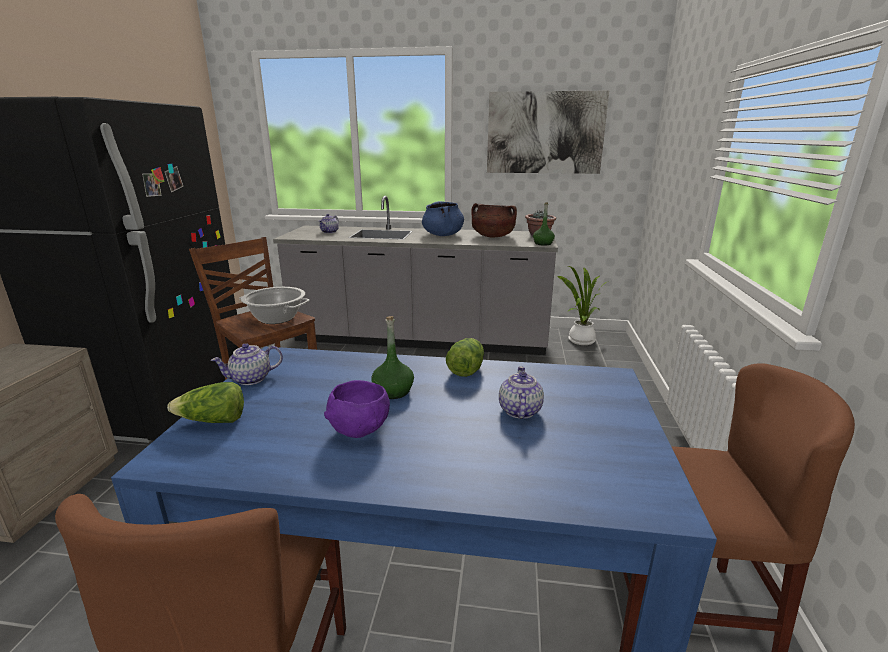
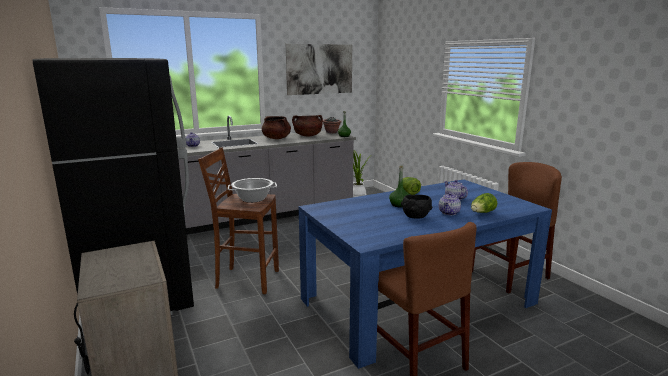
camera: 35 degrees left, 5 degrees down
lettuce [167,382,244,423] -> lettuce moved to [471,193,497,213]
teapot [211,343,283,385] -> teapot moved to [439,193,461,215]
purple bowl [324,380,390,438] -> black bowl [401,195,432,219]
blue cooking pot [422,201,464,236] -> brown cooking pot [262,116,291,139]

